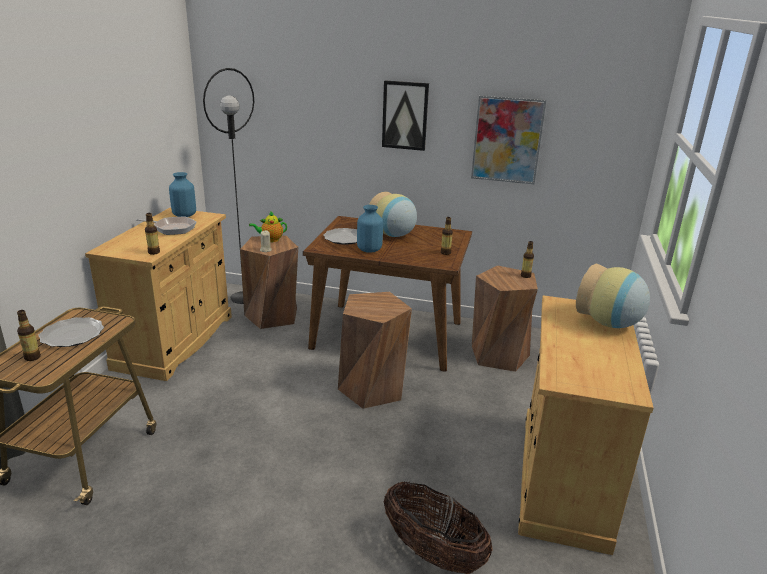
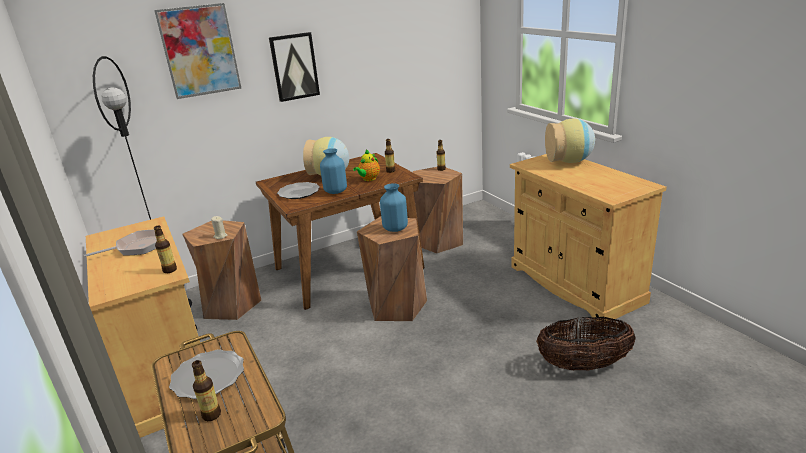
camera: 40 degrees left, 0 degrees up
blue vase [169,172,196,217] -> blue vase moved to [380,183,408,232]
teapot [249,211,287,242] -> teapot moved to [353,149,380,181]
picture [471,95,546,184] -> picture moved to [154,3,241,99]

